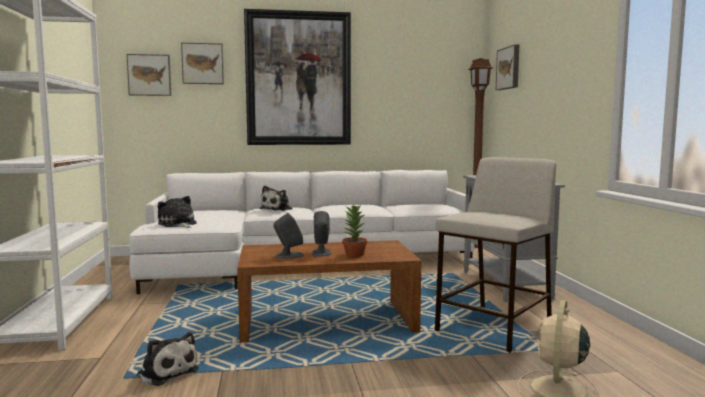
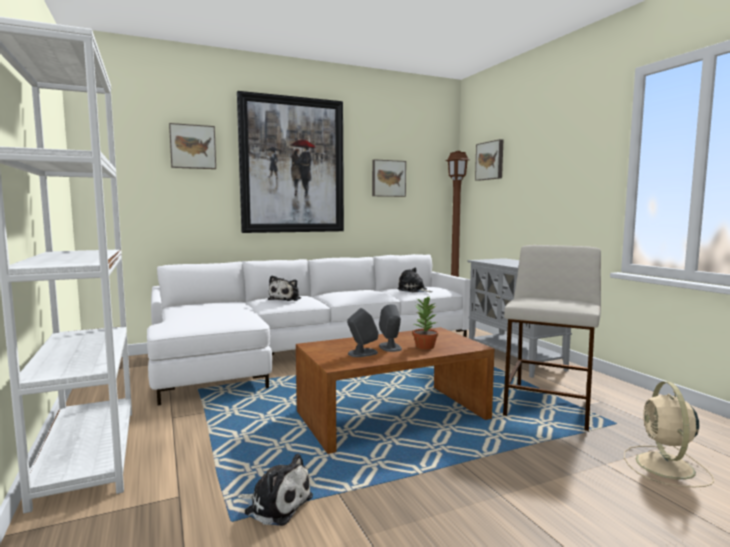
camera: 15 degrees left, 0 degrees up
picture [127,54,171,96] -> picture moved to [372,159,406,197]
plush toy [158,196,197,228] -> plush toy moved to [397,267,433,292]

